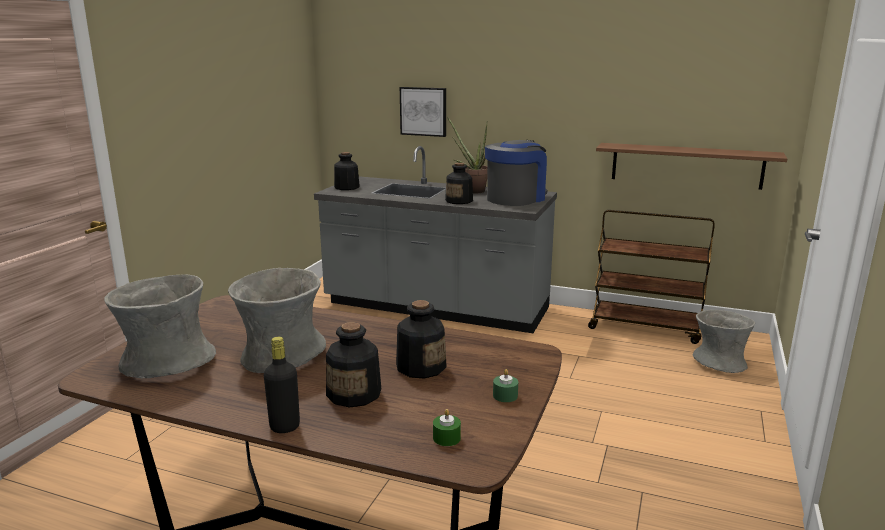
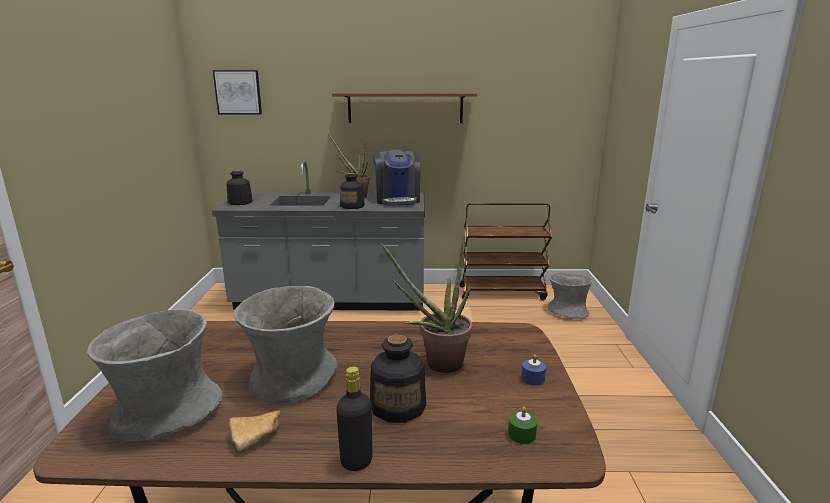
camera: 20 degrees left, 0 degrees up
bottle [396,300,447,379] -> potted plant [381,237,472,373]
picture [400,87,446,137] -> picture moved to [213,70,262,115]
coffee machine [485,140,548,206] -> coffee machine turned 150 degrees clockwise [373,149,420,206]
green candle [493,369,518,402] -> blue candle [521,354,546,386]
brown shelf [596,143,787,190] -> brown shelf moved to [332,92,477,123]
none -> bread [228,410,281,454]

